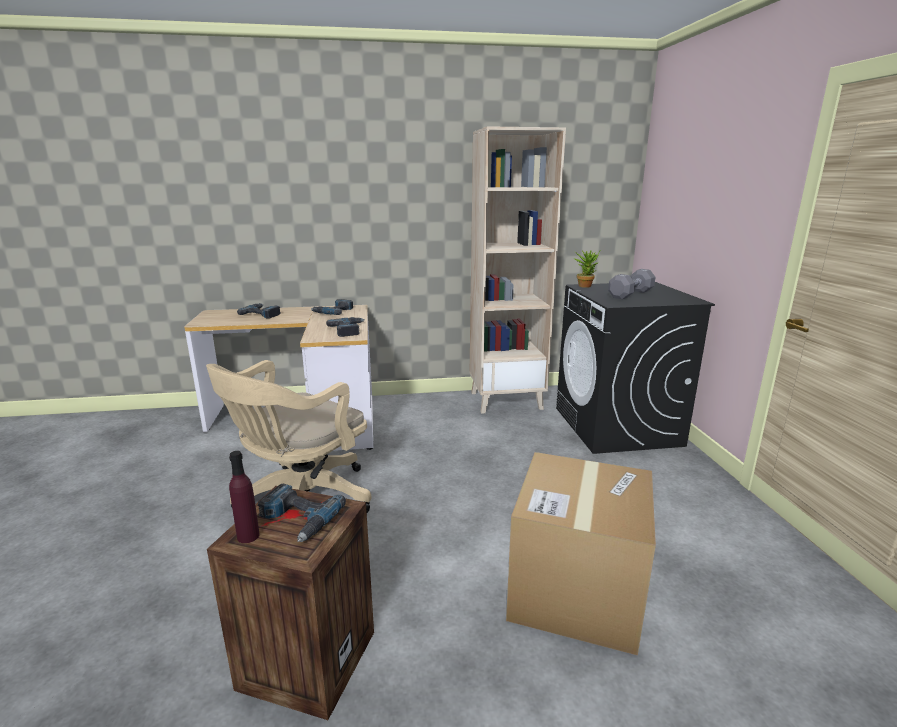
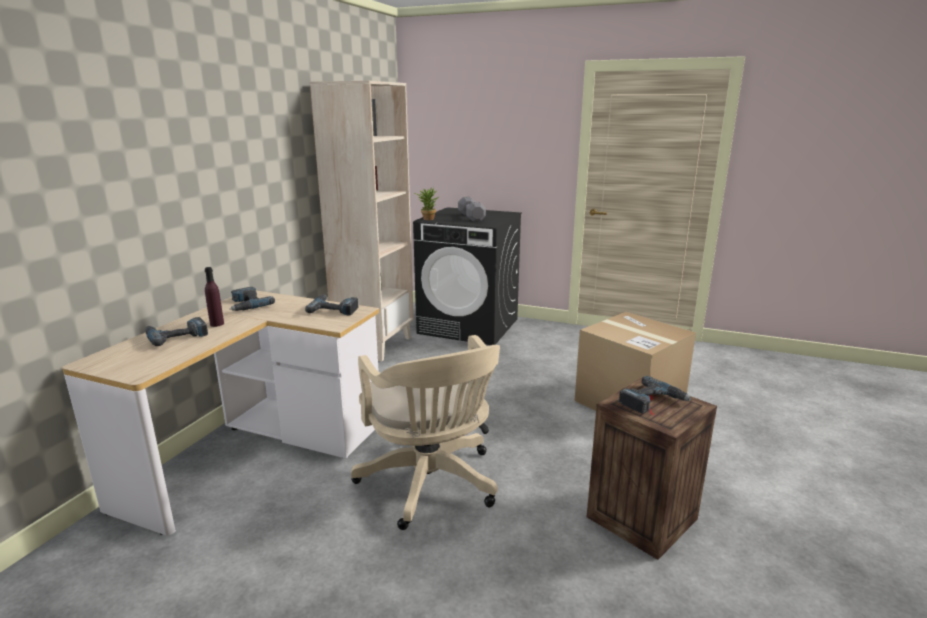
camera: 60 degrees left, 0 degrees up
purple bottle [229,451,259,543] -> purple bottle moved to [205,267,224,327]

